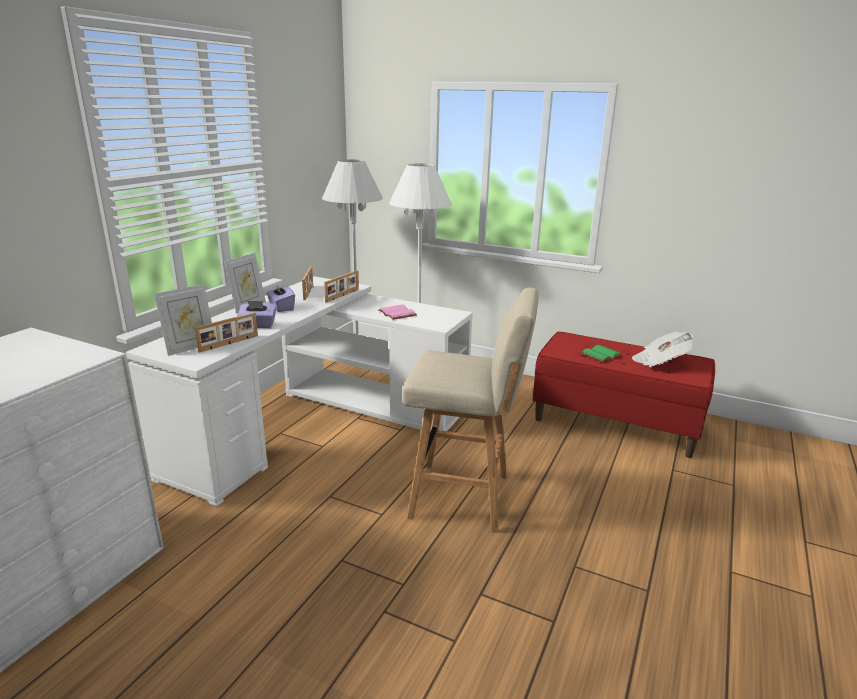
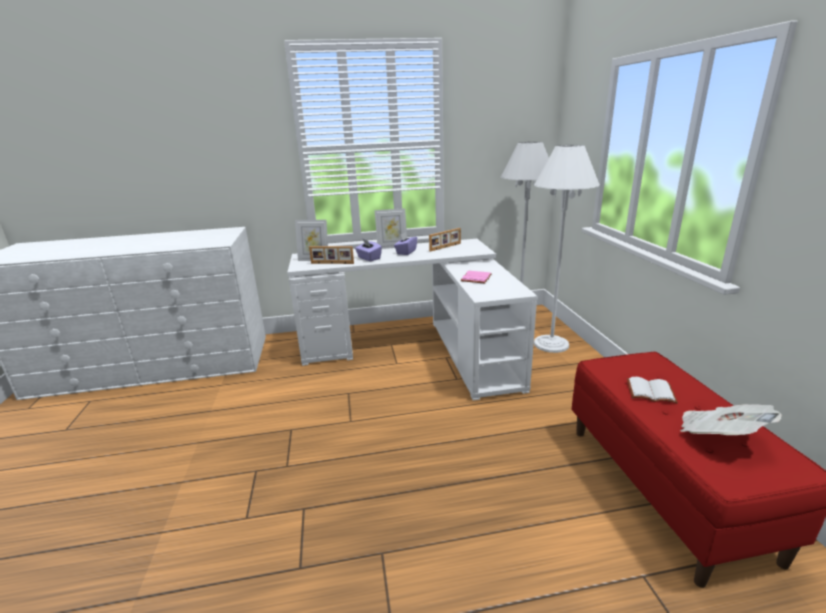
camera: 55 degrees right, 0 degrees up
picture frame [324,270,359,303] -> none
beige stool [402,287,539,533] -> none
green book [581,345,622,362] -> white book [627,377,678,403]

